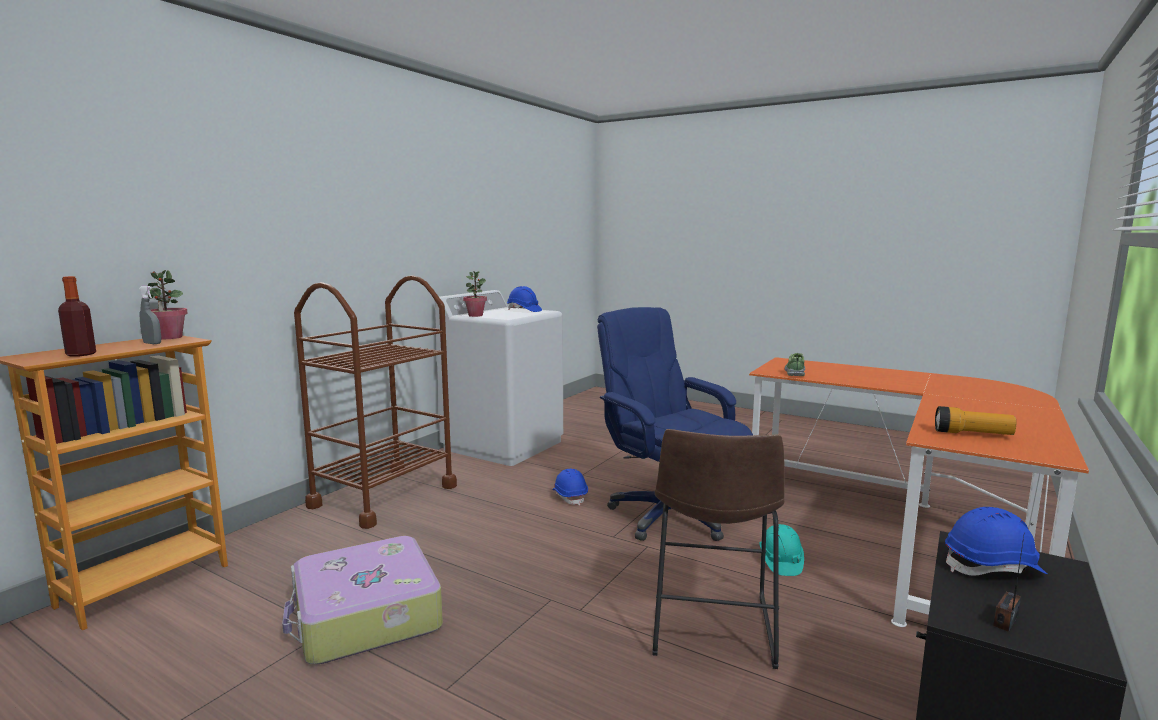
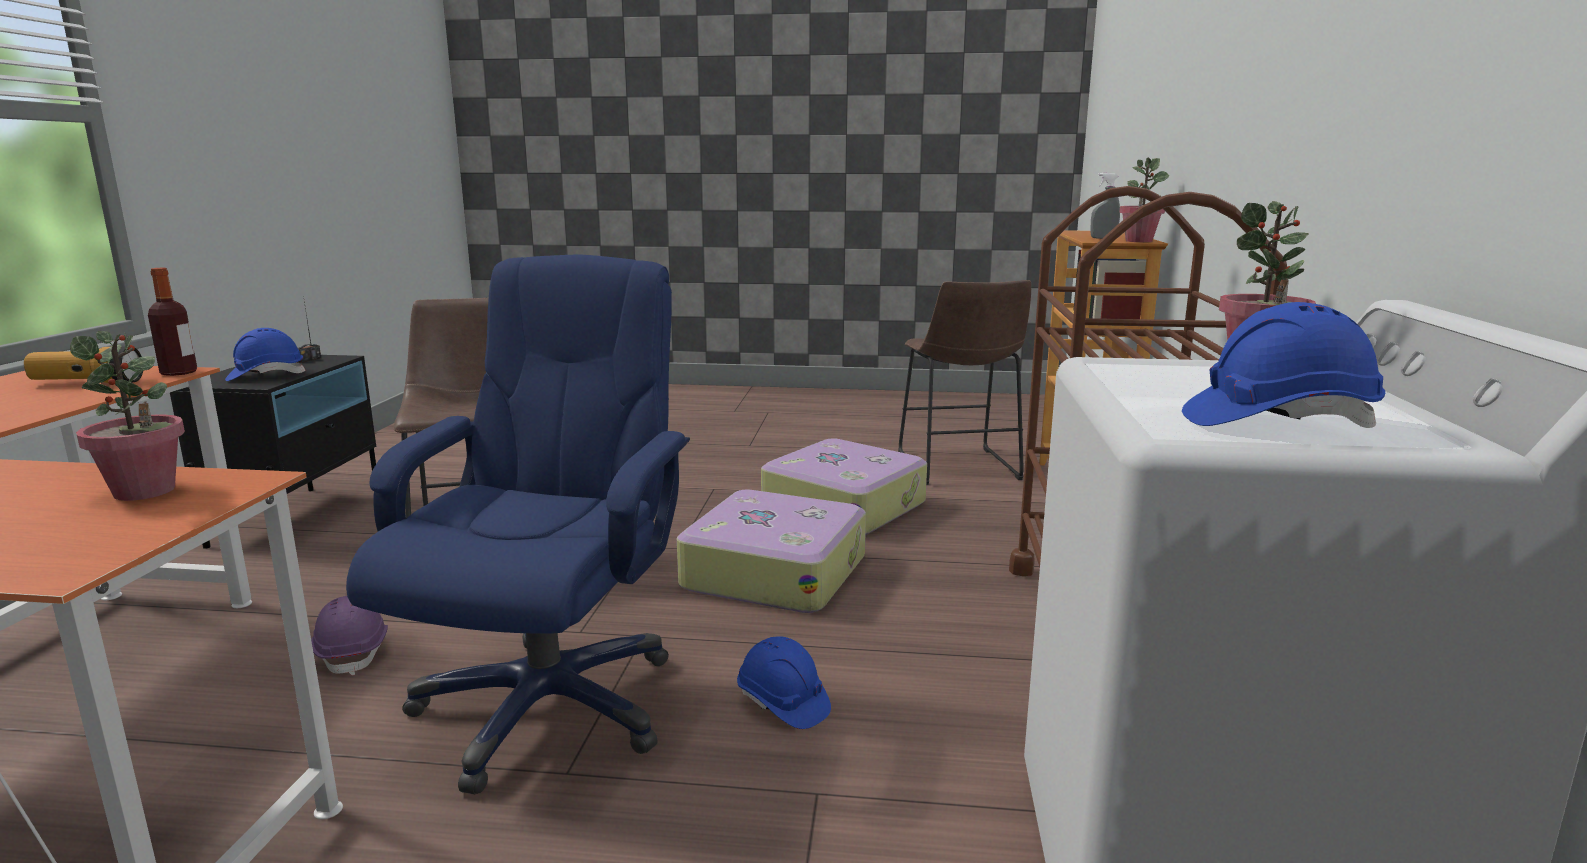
camera: 155 degrees right, 5 degrees up
bottle [58,276,96,357] -> bottle moved to [148,268,197,376]
blue office chair [597,307,753,541] -> blue office chair turned 105 degrees counterclockwise [346,255,690,794]
turquoise hard hat [759,524,804,576] -> purple hard hat [311,596,388,676]
shoe [785,353,805,376] -> potted plant [70,331,185,501]
none -> suitcase [677,489,866,613]
none -> brown stool [898,280,1031,485]

